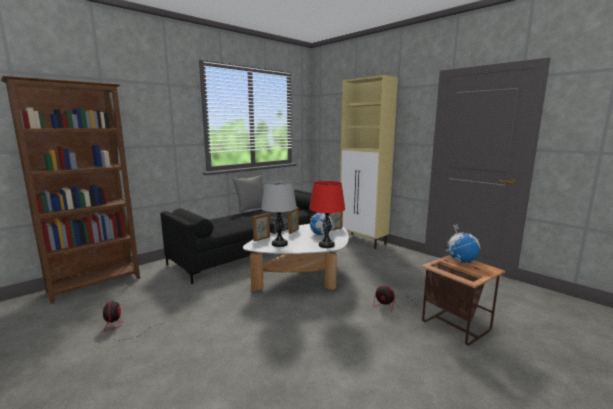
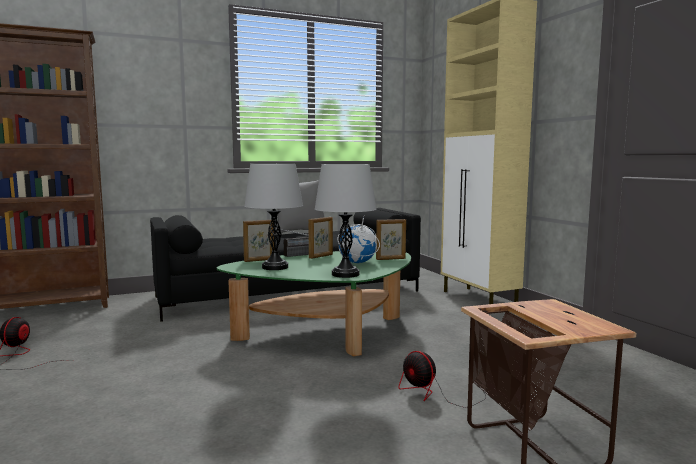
camera: 20 degrees right, 5 degrees down
white coffee table [243,224,349,291] -> green coffee table [217,251,411,356]
red table lamp [309,181,345,248] -> grey table lamp [315,164,376,278]
globe [446,224,481,263] -> none

